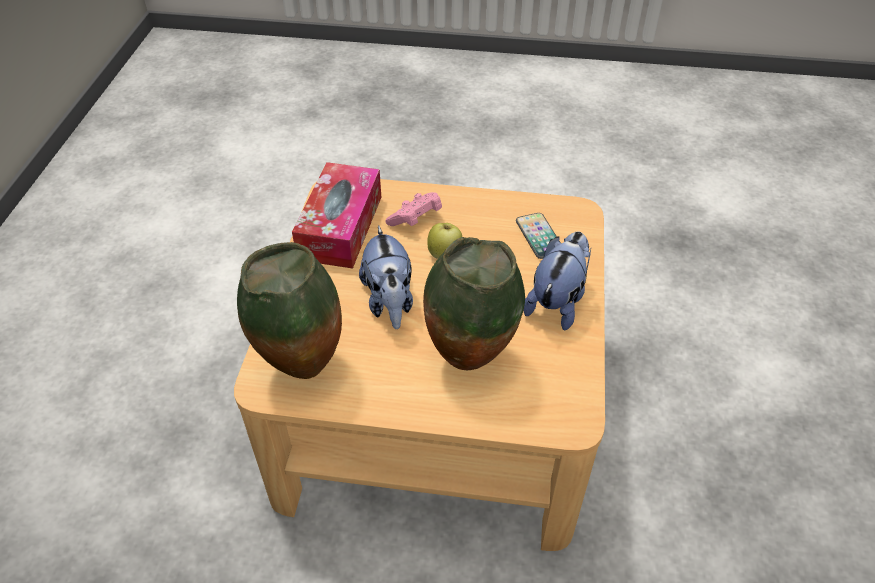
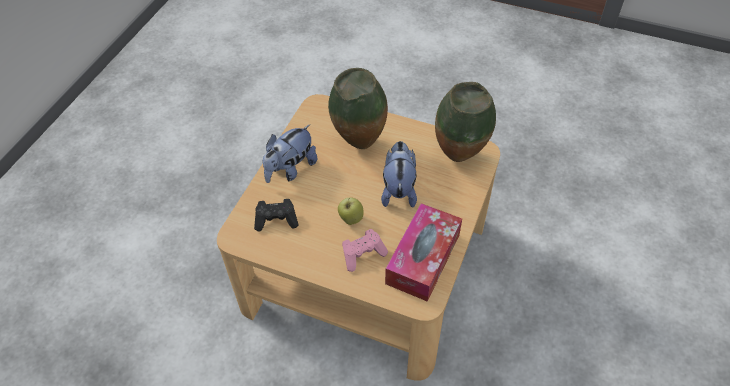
camera: 165 degrees left, 5 degrees up
phone [516,213,561,259] -> black game controller [254,199,299,232]

